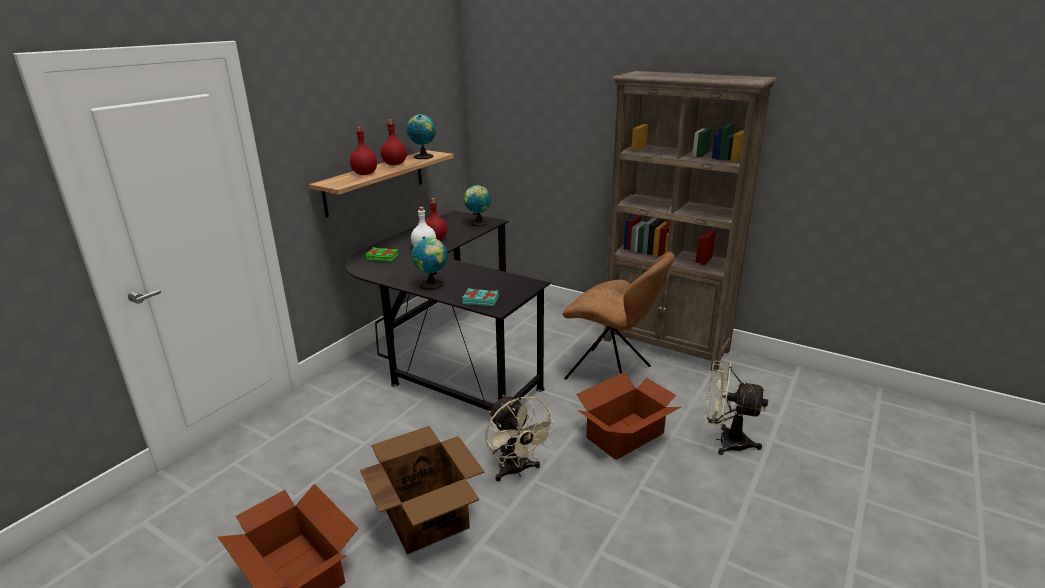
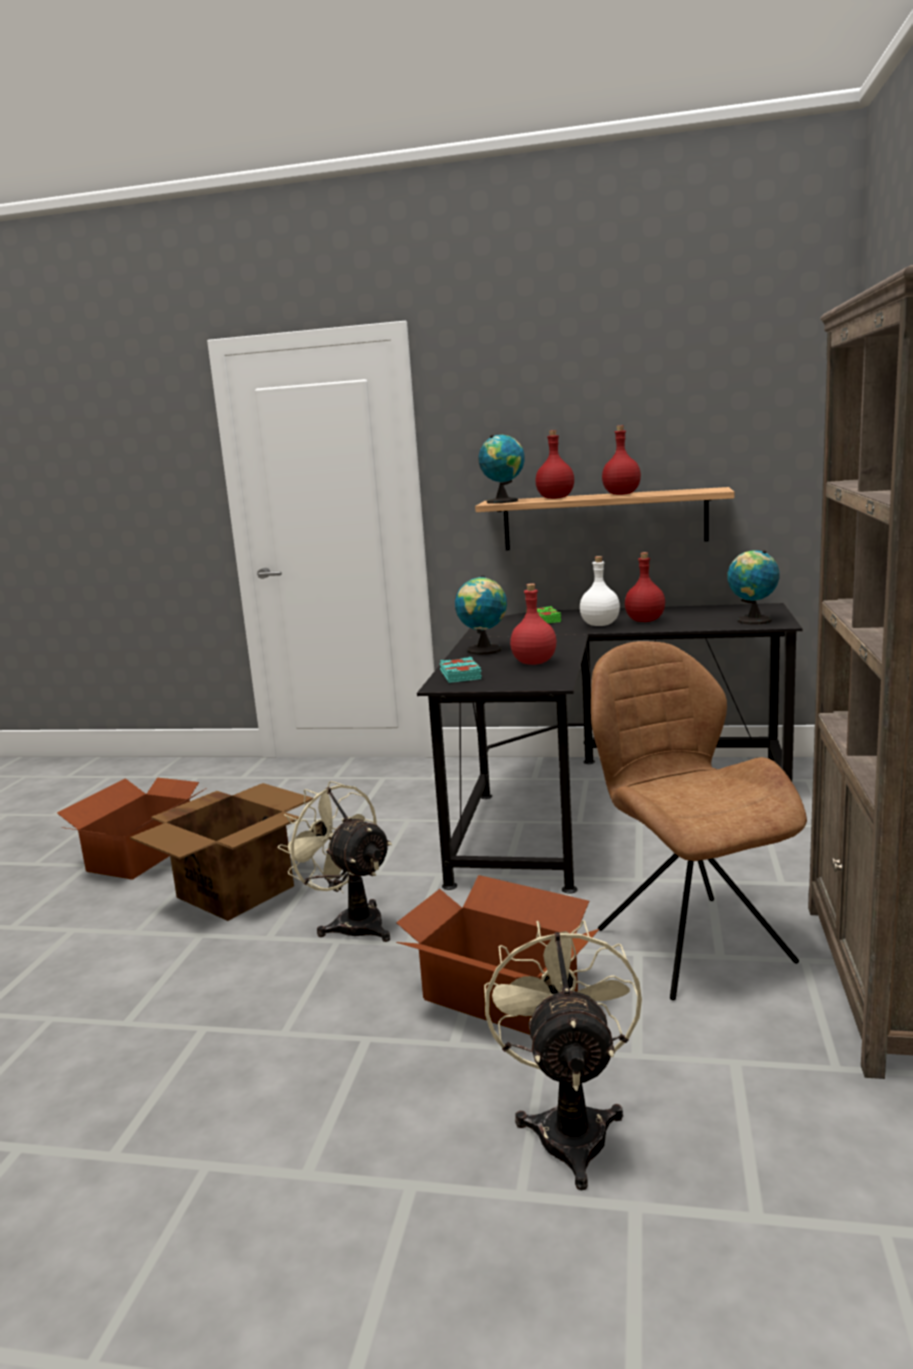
camera: 70 degrees right, 10 degrees down
globe [407,114,436,159] -> globe moved to [478,434,525,504]
beige fan [485,395,557,482] -> beige fan turned 90 degrees clockwise [278,781,392,942]
brown chair [562,252,675,380] -> brown chair turned 150 degrees clockwise [591,641,807,1000]
none -> red bottle [510,584,557,665]

